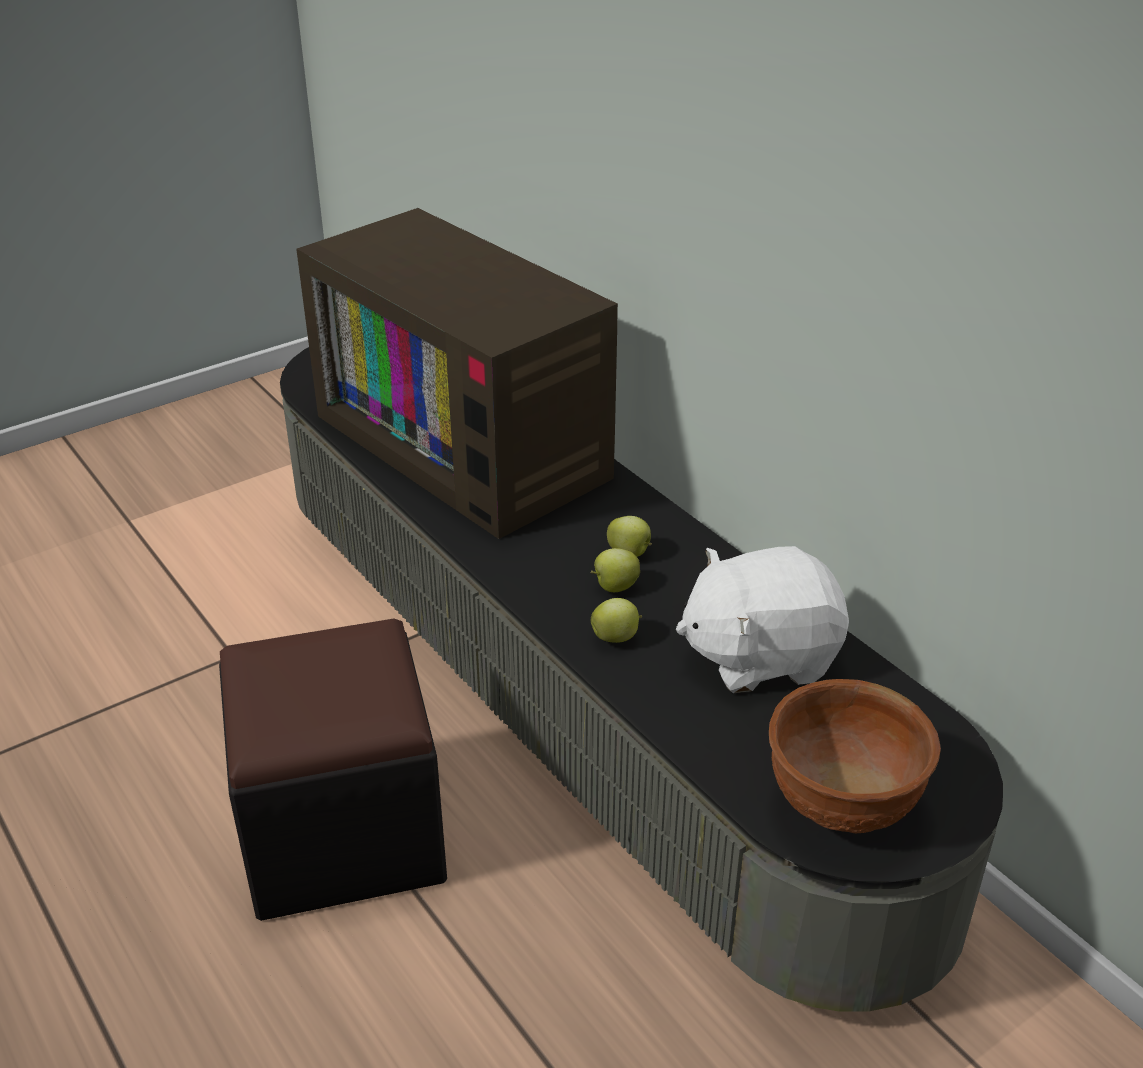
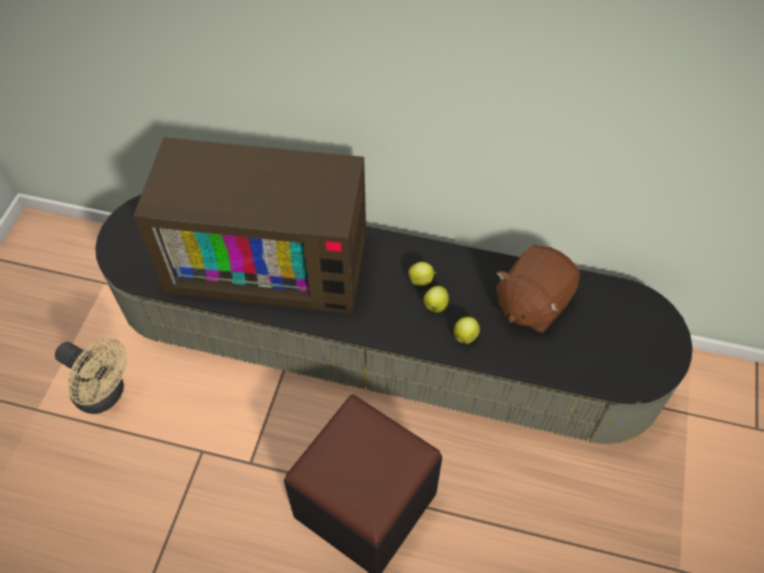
camera: 40 degrees left, 20 degrees up
white plush toy [676,546,849,693] -> brown plush toy [496,245,580,333]
brown bowl [769,679,941,833] -> none
none -> beige fan [55,338,127,414]

